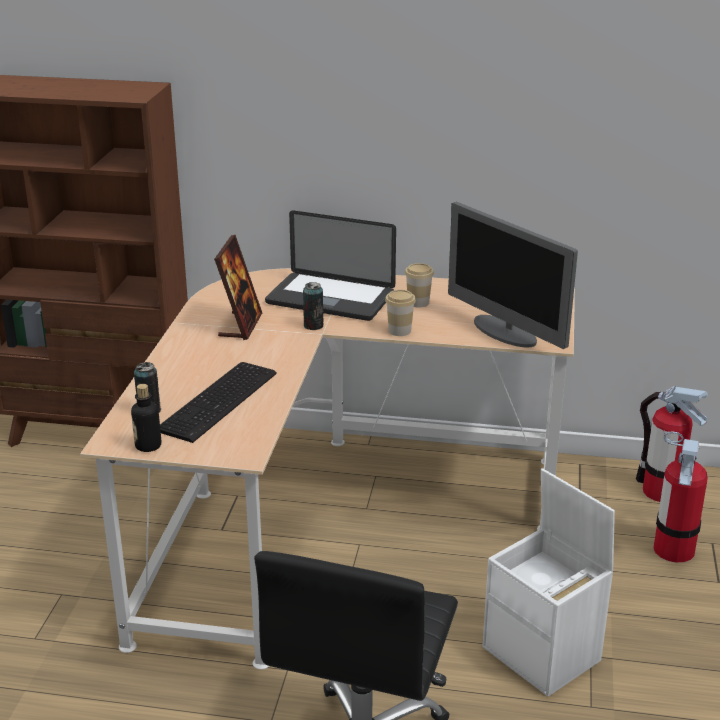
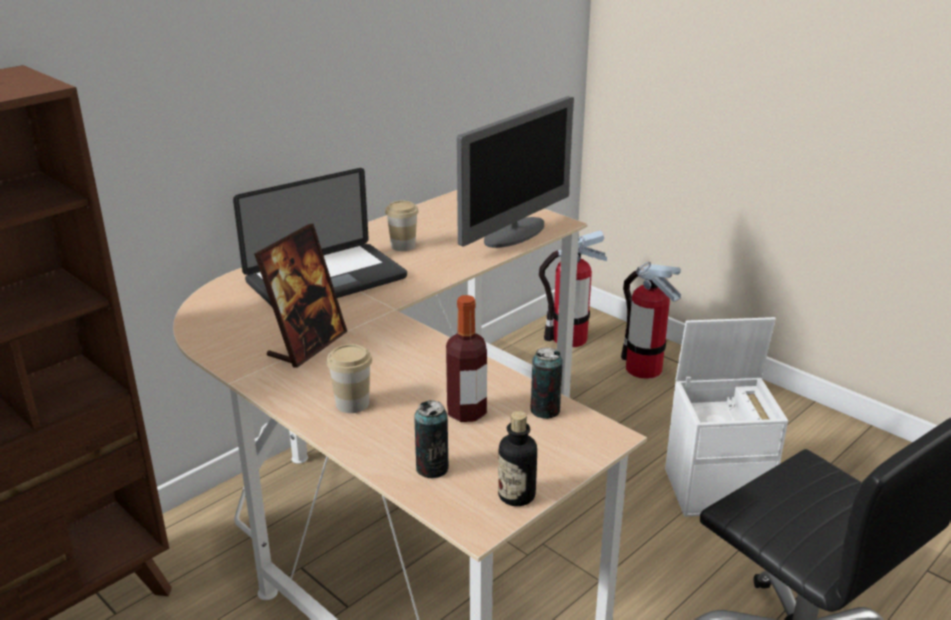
camera: 55 degrees left, 0 degrees up
keyboard [160,362,277,443] -> bottle [446,295,487,422]
picture frame [214,235,262,340] -> picture frame turned 75 degrees clockwise [254,224,347,368]
can [303,282,323,330] -> can moved to [530,347,563,419]
cup [385,290,416,336] -> cup moved to [327,344,372,413]
monitor [448,202,578,349] -> monitor turned 45 degrees counterclockwise [457,96,574,248]

